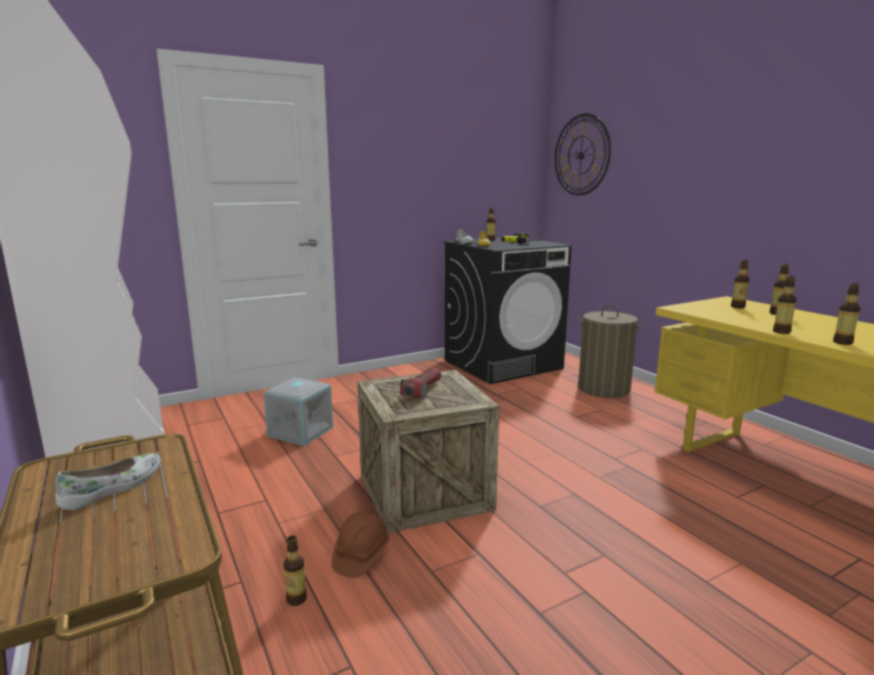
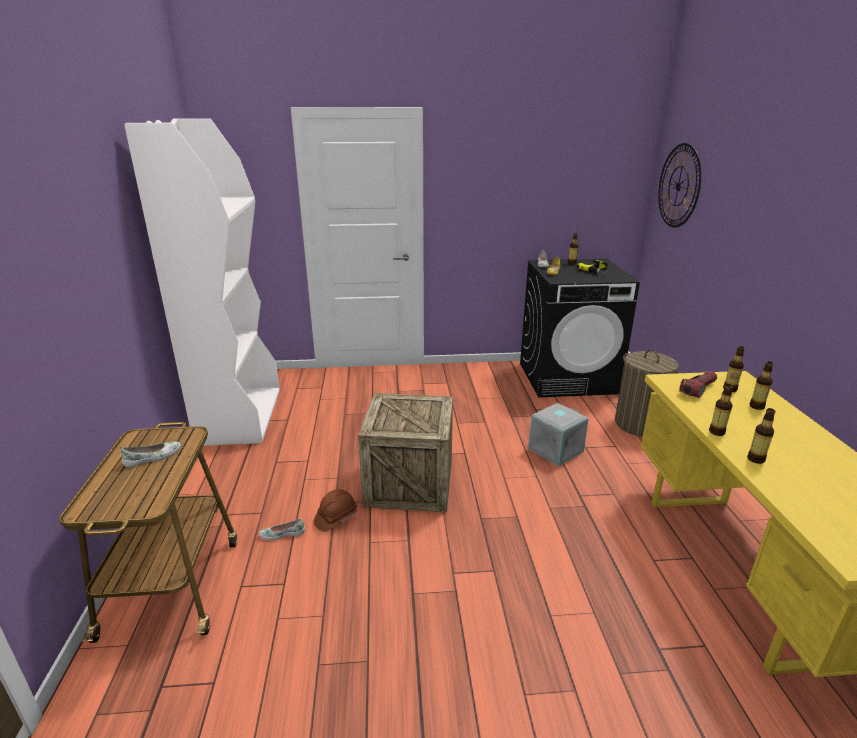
camera: 25 degrees right, 10 degrees up
grey storage box [263,378,333,446] -> grey storage box moved to [528,403,589,466]
bottle [284,536,307,606] -> white shoe [259,519,305,540]
flashlight [400,368,442,399] -> flashlight moved to [679,371,717,398]

